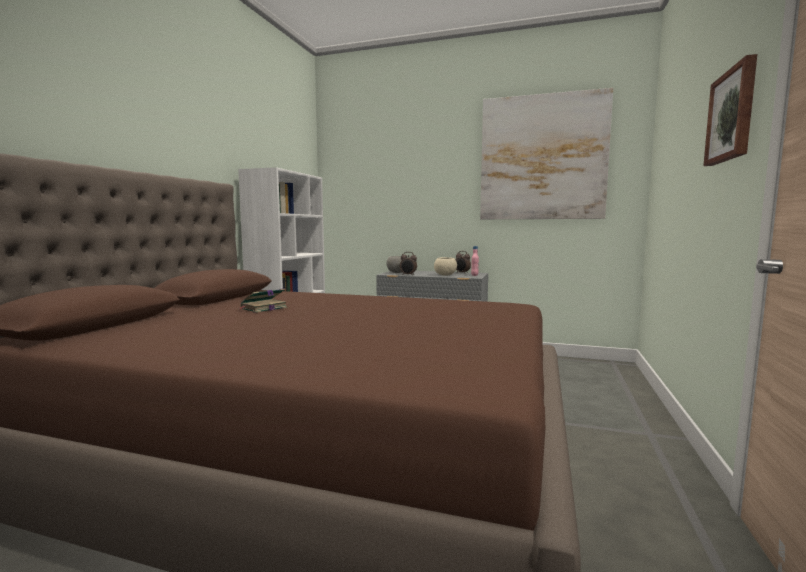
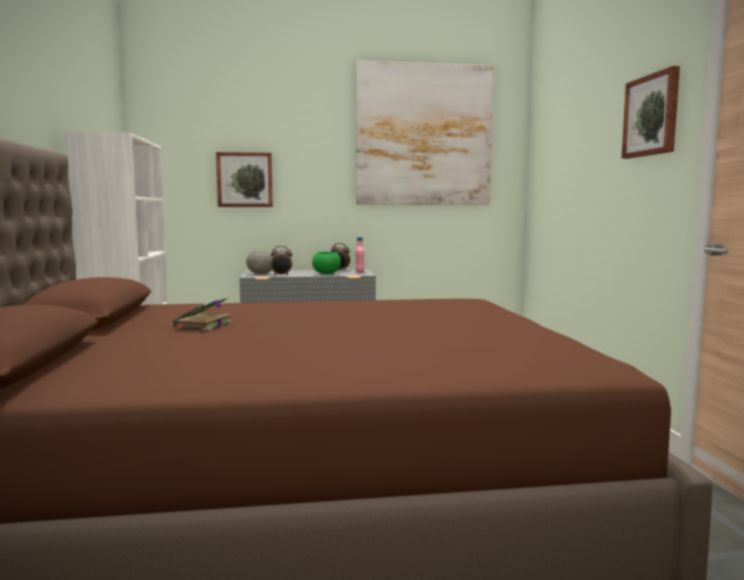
camera: 25 degrees left, 0 degrees up
beige bowl [434,257,457,276] -> green bowl [312,252,341,274]
none -> picture [216,152,273,207]

